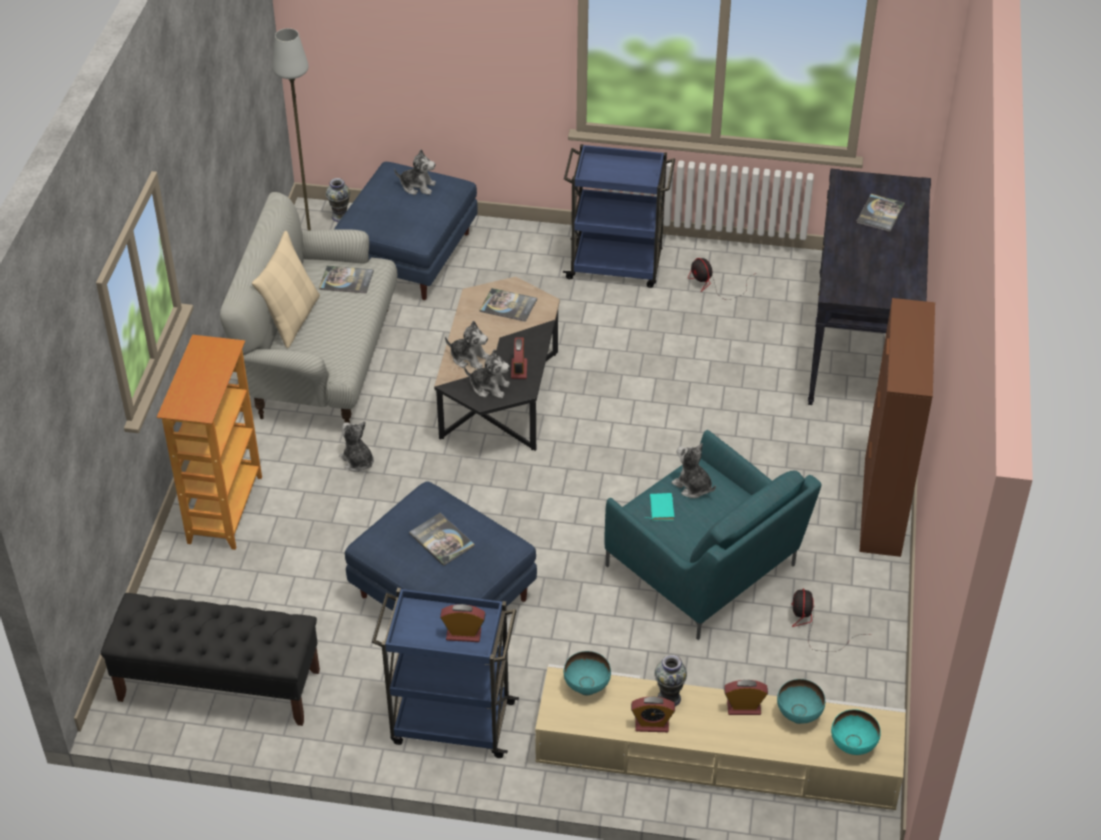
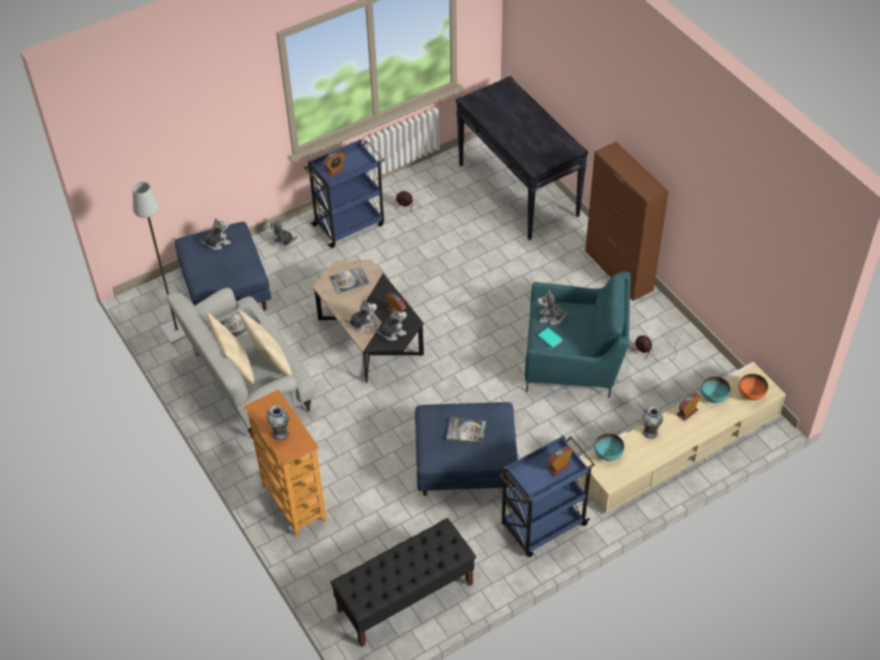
camera: 40 degrees left, 5 degrees up
vase [326,178,350,222] -> vase moved to [267,405,289,440]
plush toy [339,421,374,472] -> plush toy moved to [267,217,297,249]
alarm clock [631,697,675,732] -> alarm clock moved to [323,151,345,177]
turquoise bowl [831,709,881,755] -> orange bowl [739,374,768,400]
book [856,194,905,232] -> none
none -> beige pillow [239,310,292,376]

